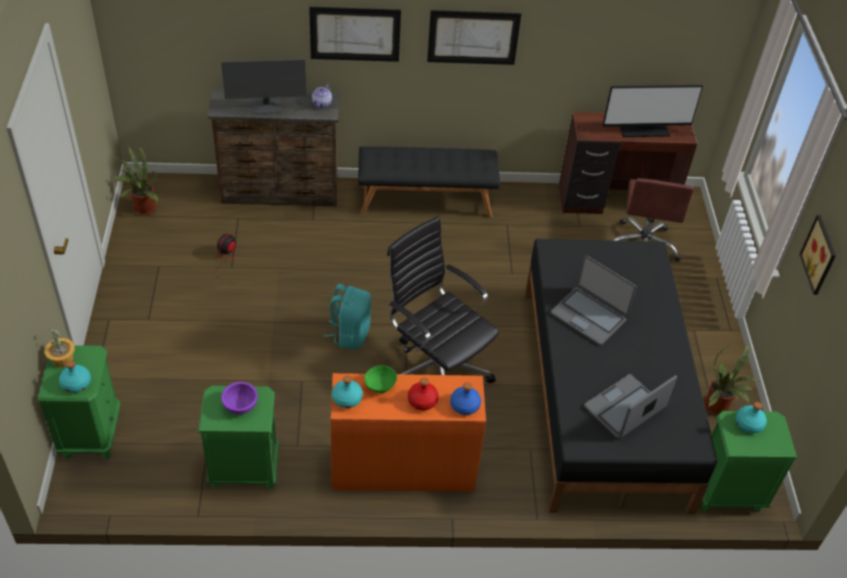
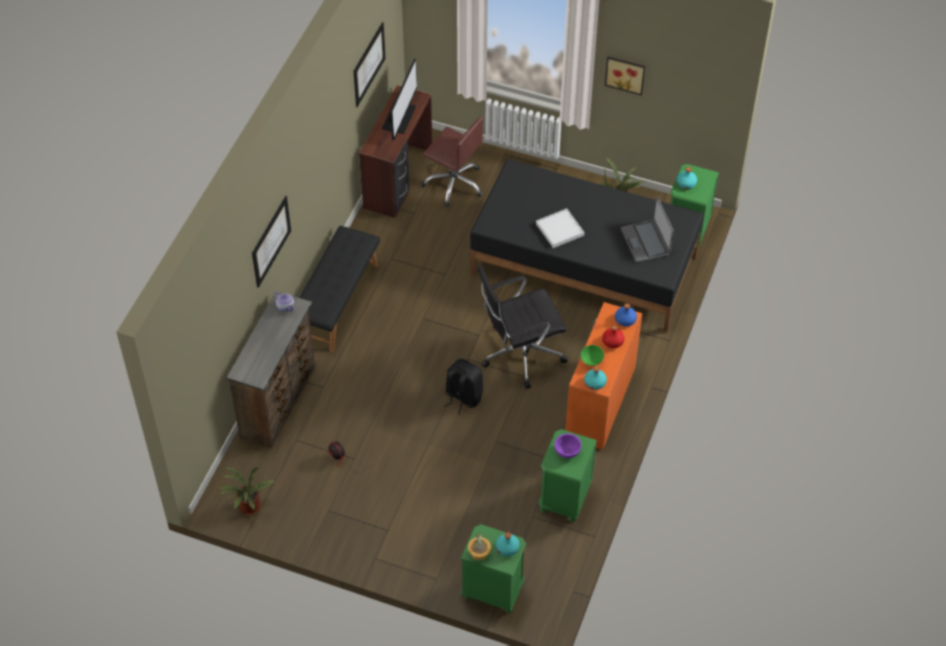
camera: 65 degrees left, 5 degrees up
monitor [221,59,306,114] -> none
turquoise backpack [324,284,371,349] -> black backpack [444,359,483,415]
picture [427,10,521,65] -> picture moved to [354,22,385,107]
laptop [550,255,637,346] -> white tray [536,208,584,248]

